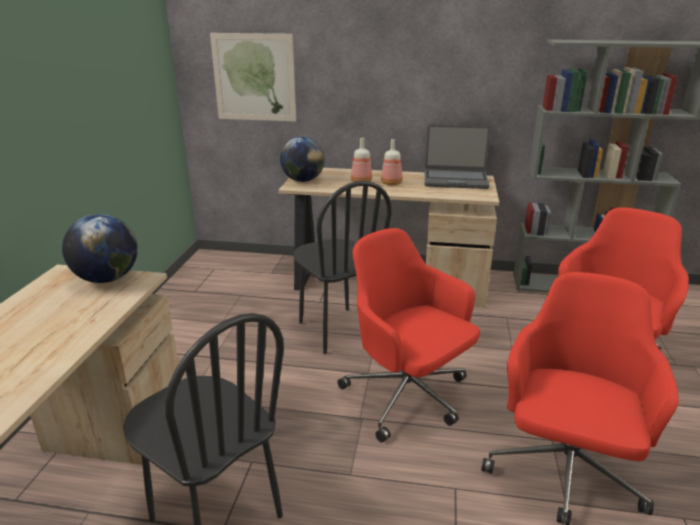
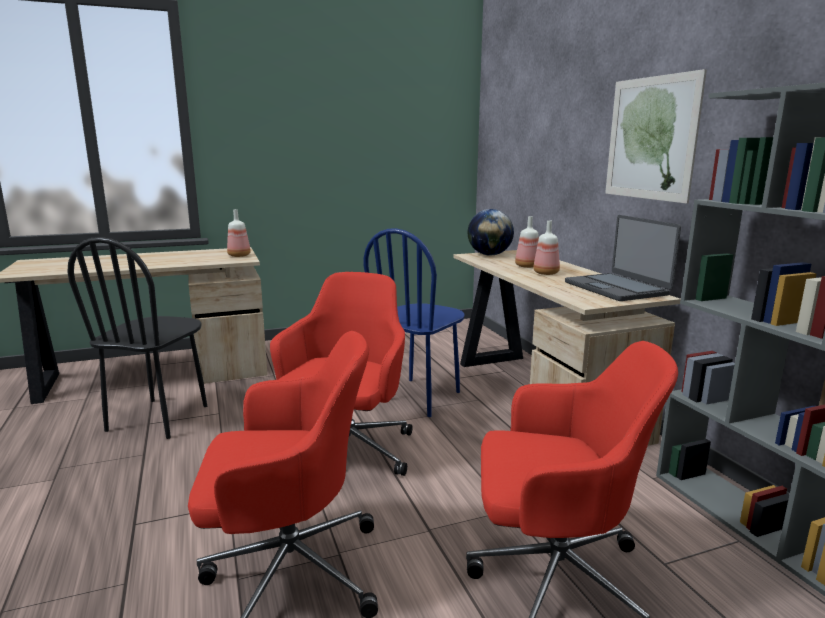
camera: 60 degrees right, 10 degrees down
globe [62,214,138,283] -> bottle [227,209,251,257]
picture [210,33,296,122] -> picture moved to [605,69,707,204]
black chair [293,181,392,354] -> blue chair [364,228,465,417]

